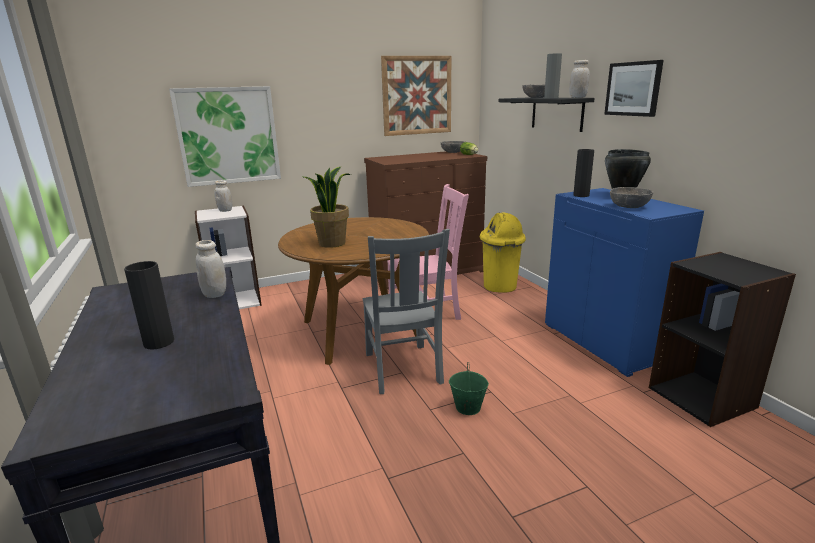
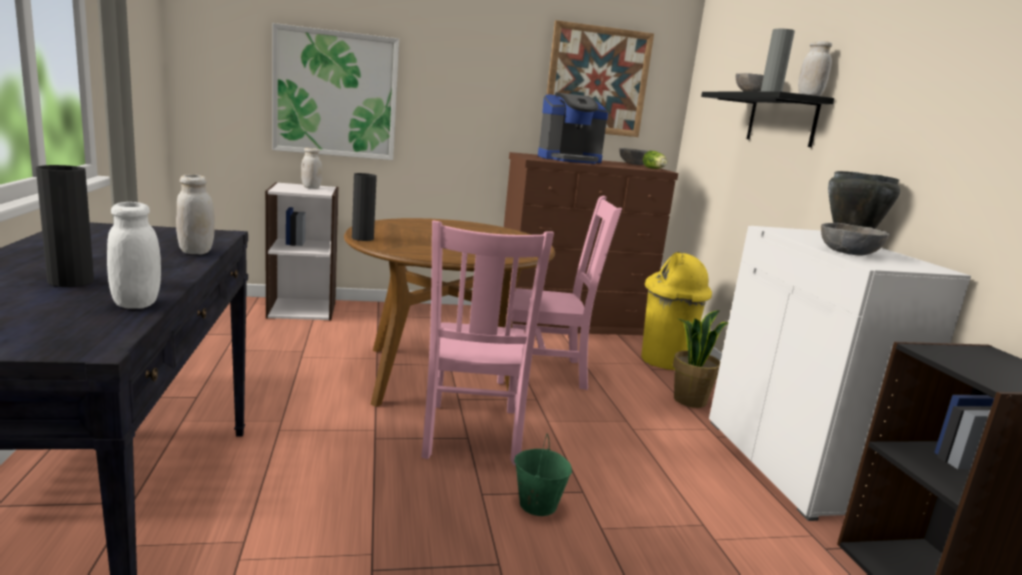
camera: 10 degrees right, 5 degrees down
potted plant [304,167,351,248] -> potted plant moved to [673,310,729,408]
grey chair [363,229,450,394] -> pink chair [422,220,554,465]
blue cabinet [545,188,704,377] -> white cabinet [709,226,971,521]
black vase [573,149,594,197] -> black vase moved to [352,173,377,241]
picture [604,60,664,117] -> none
none -> white jar [107,202,161,309]
none -> coffee machine [538,92,608,164]

